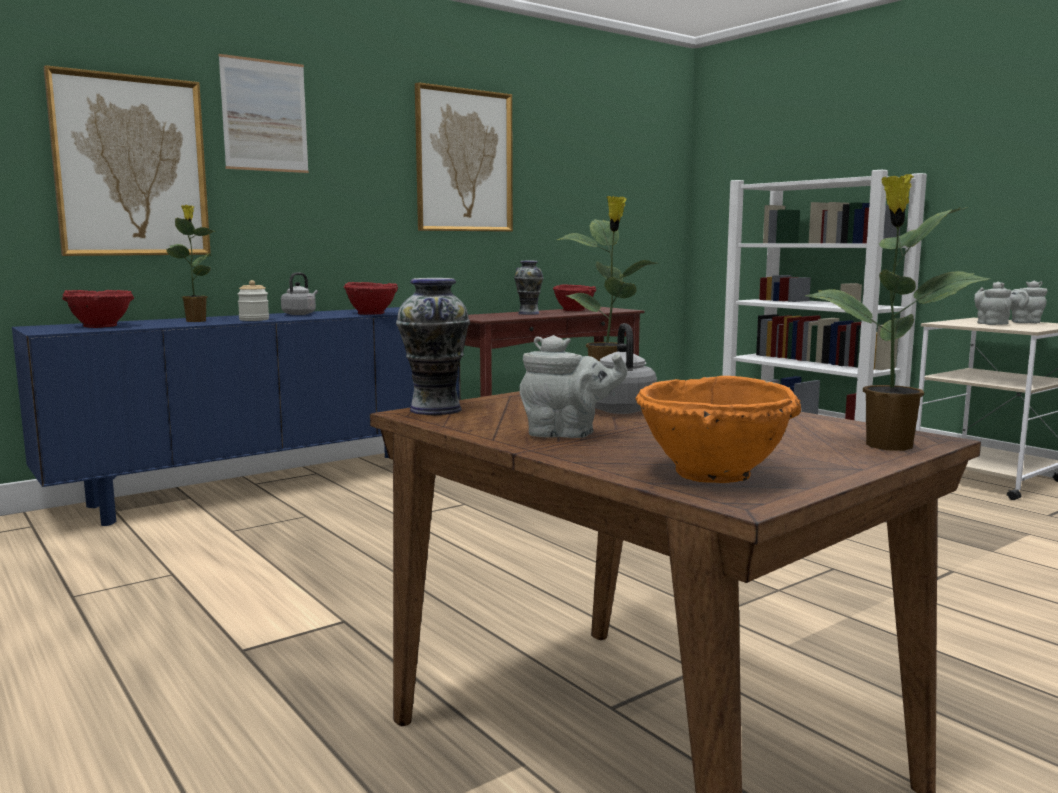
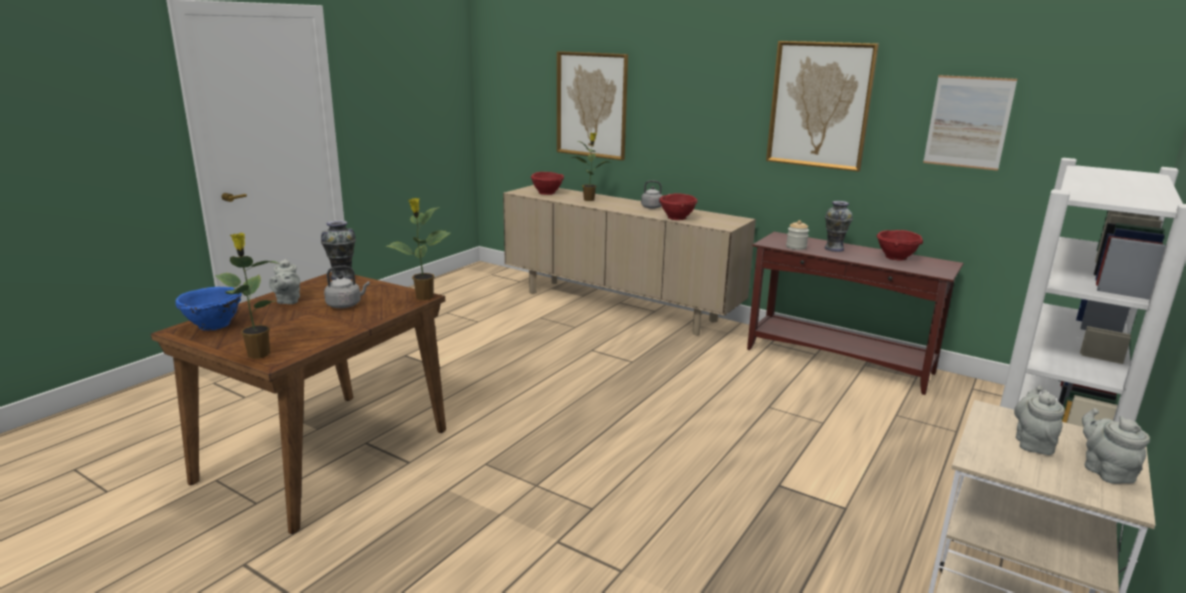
camera: 70 degrees right, 10 degrees up
blue cabinet [12,307,461,526] -> beige cabinet [503,185,756,336]
picture [218,54,309,173] -> picture moved to [923,75,1017,171]
jar [238,280,269,321] -> jar moved to [786,220,809,250]
orange bowl [636,376,801,483] -> blue bowl [175,287,242,331]
grey teapot [974,282,1011,325] -> grey teapot turned 45 degrees counterclockwise [1014,385,1065,455]

